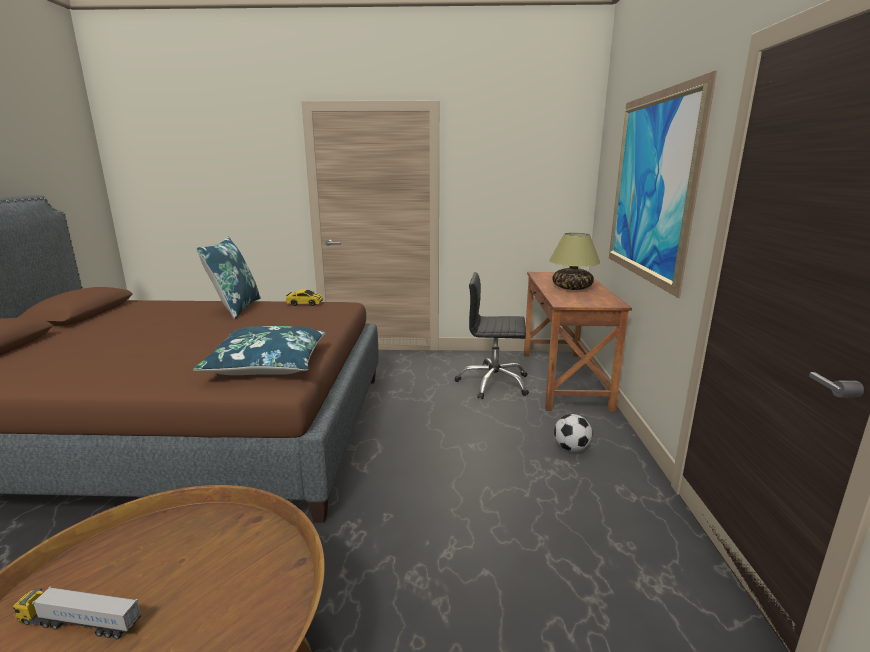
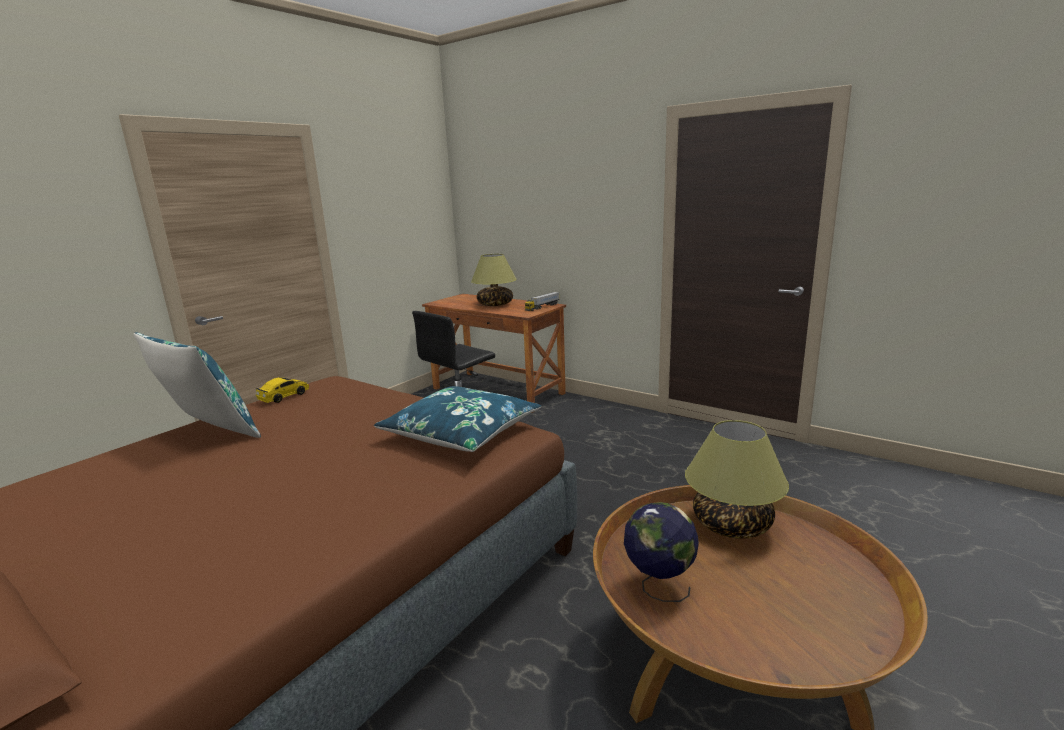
camera: 55 degrees left, 0 degrees up
toy truck [12,586,141,639] -> toy truck moved to [525,292,559,311]
football [554,414,592,452] -> none
picture [609,70,717,298] -> none
none -> globe [624,502,699,602]
none -> table lamp [685,420,789,539]

